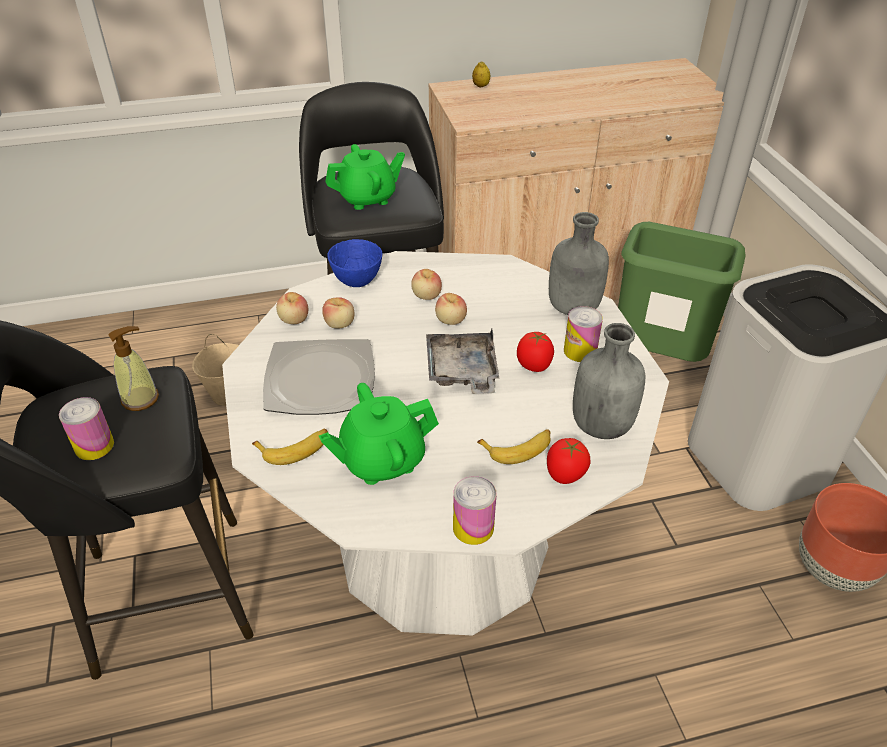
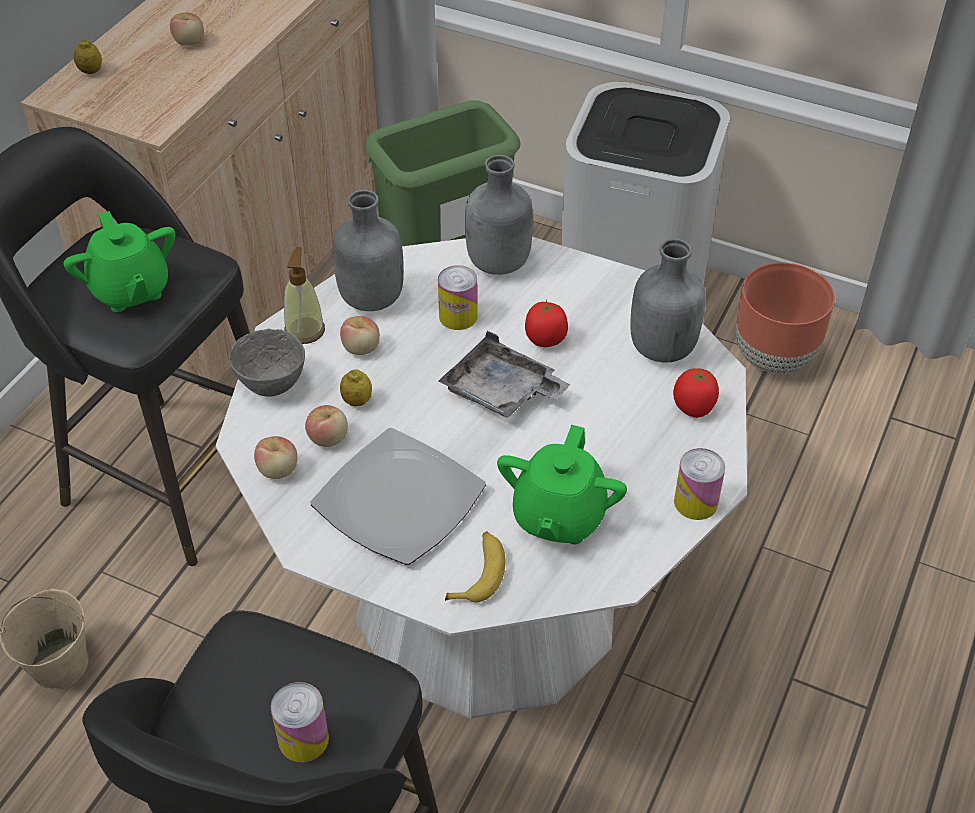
camera: 50 degrees left, 5 degrees up
soap dispenser [108,326,159,411] -> soap dispenser moved to [284,247,325,344]
green teapot [325,144,405,210] -> green teapot turned 135 degrees clockwise [63,211,175,312]
blue bowl [327,239,382,287] -> grey bowl [229,329,305,396]
apple [435,293,467,325] -> apple moved to [170,13,204,45]
banana [477,429,551,464] -> none
can [564,306,603,362] -> can moved to [438,265,478,330]
none -> grey bottle [333,190,404,311]
none -> lemon [340,369,372,407]

